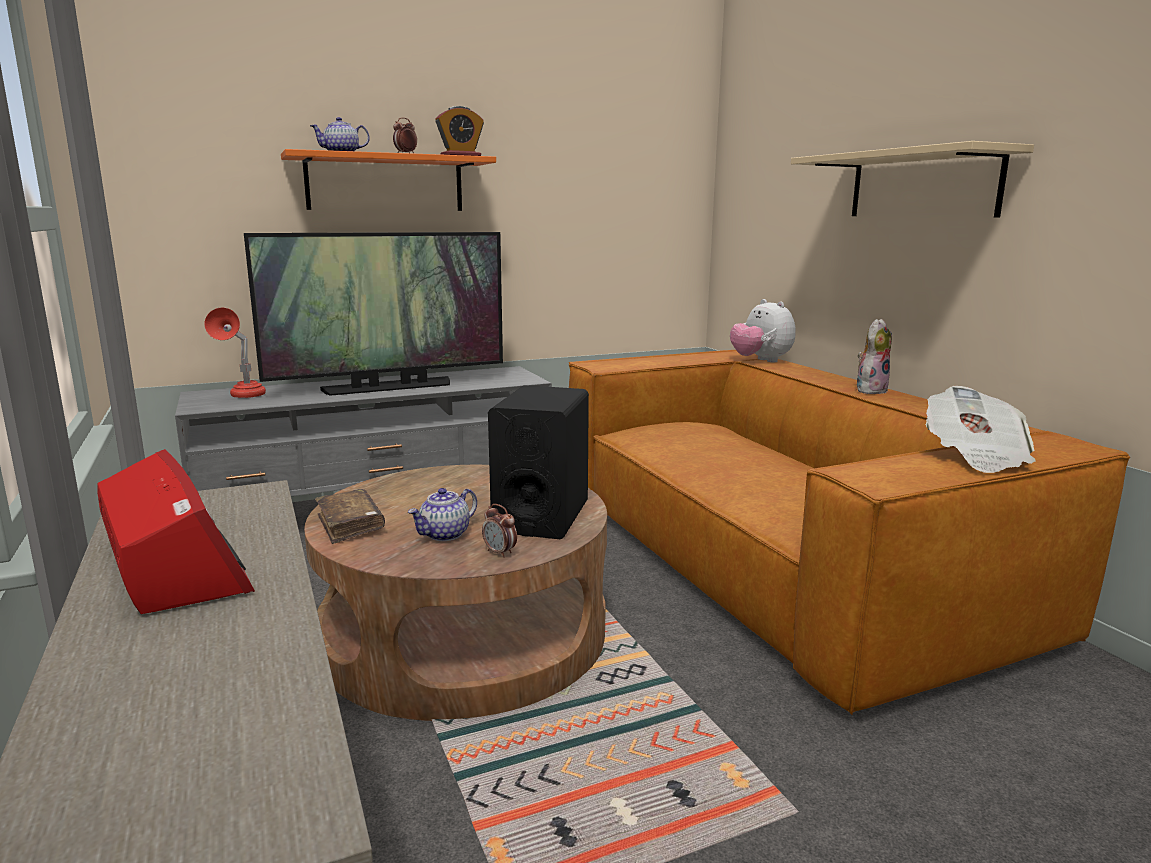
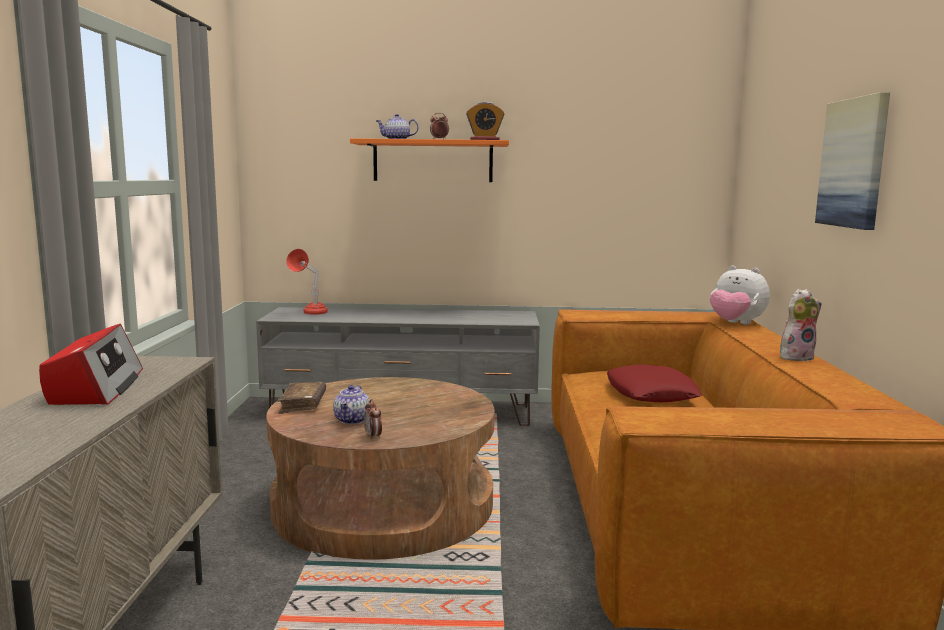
camera: 25 degrees right, 5 degrees down
television [244,232,503,396] -> none
teapot [408,488,477,541] -> teapot turned 60 degrees counterclockwise [333,385,370,424]
black speaker [488,385,589,539] -> none
plush toy [730,299,795,362] -> plush toy turned 45 degrees counterclockwise [710,266,770,325]
beige shelf [791,141,1034,218] -> picture [815,92,890,230]
newspaper [925,386,1035,473] -> none
none -> red pillow [607,365,702,402]

